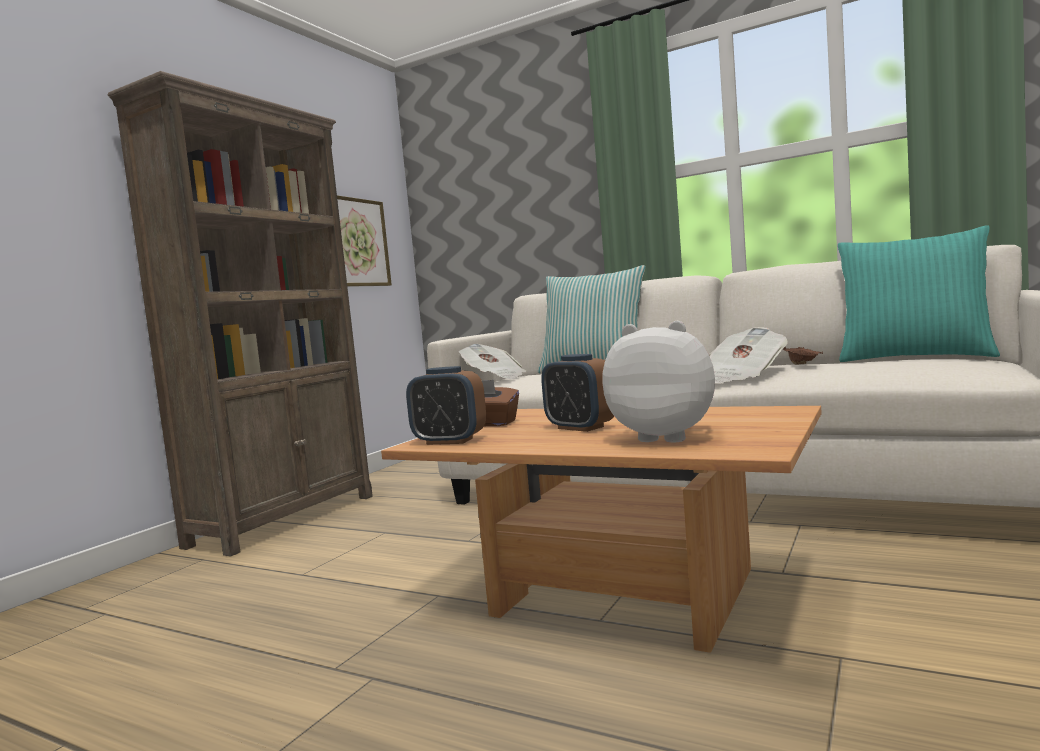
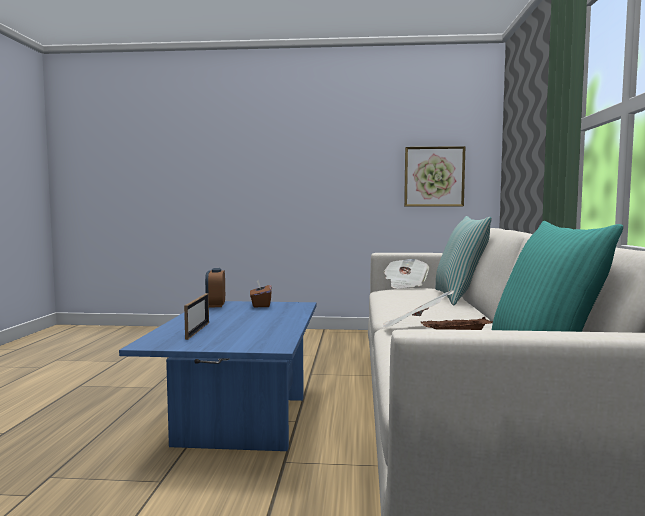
camera: 65 degrees right, 0 degrees up
brown bookcase [108,71,373,557] -> none
brown coffee table [381,406,822,653] -> blue coffee table [119,301,317,451]
alarm clock [541,354,614,432] -> none
plush toy [603,321,715,442] -> picture frame [184,293,209,340]

